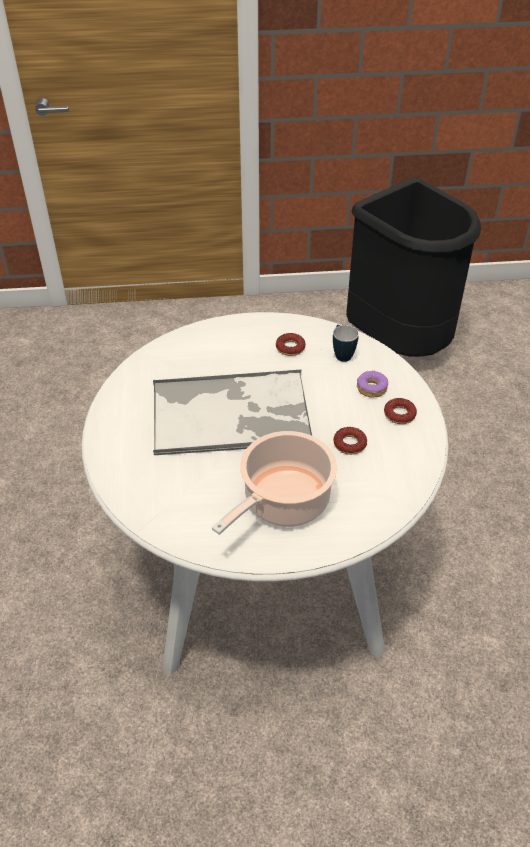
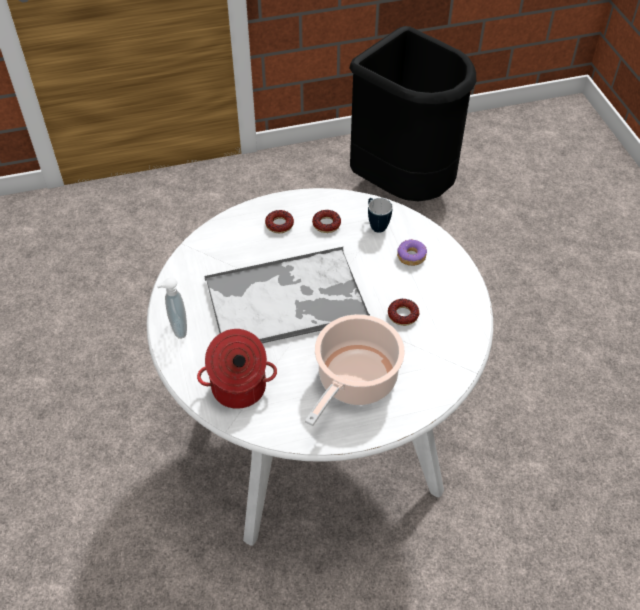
camera: 10 degrees left, 5 degrees up
donut [384,398,417,424] -> donut moved to [265,210,294,233]
none -> soap dispenser [156,278,187,339]
none -> cooking pot [197,329,277,409]

